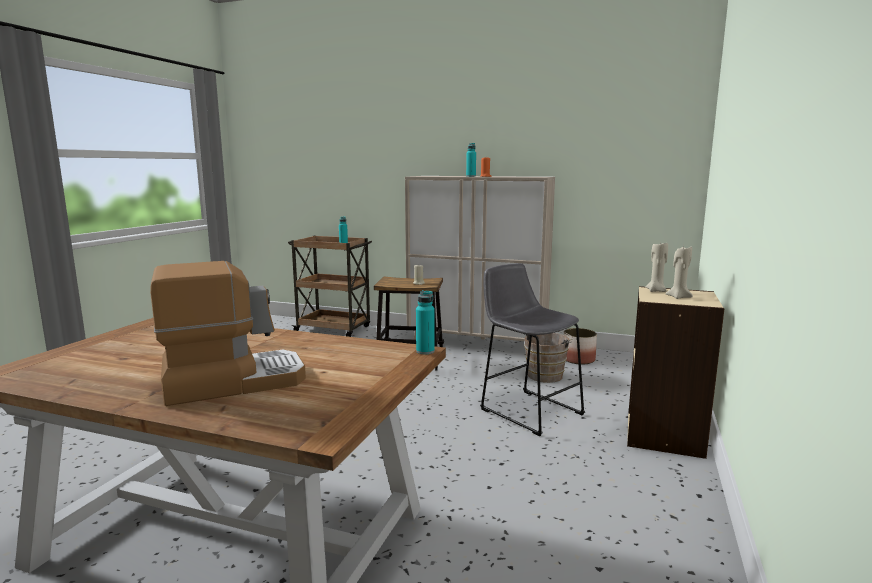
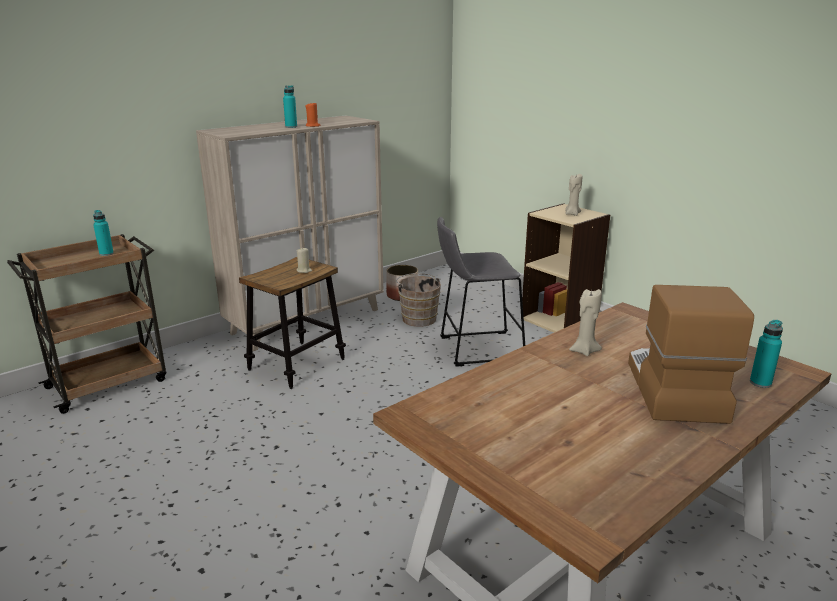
camera: 60 degrees left, 10 degrees up
turquoise bottle [416,290,435,354] -> turquoise bottle moved to [750,320,783,388]
beige candle [646,241,668,292] -> beige candle moved to [569,288,602,356]

